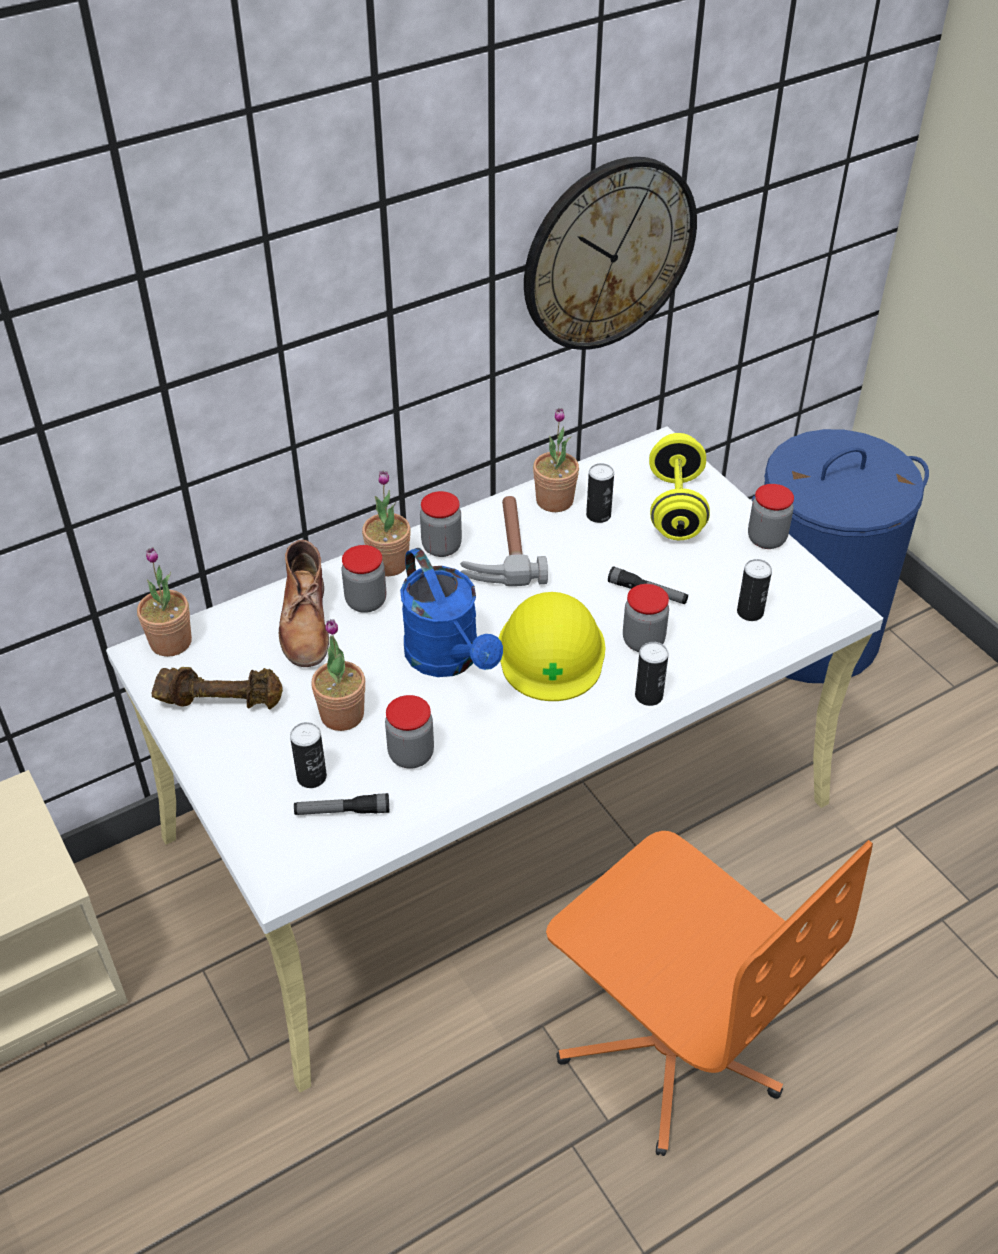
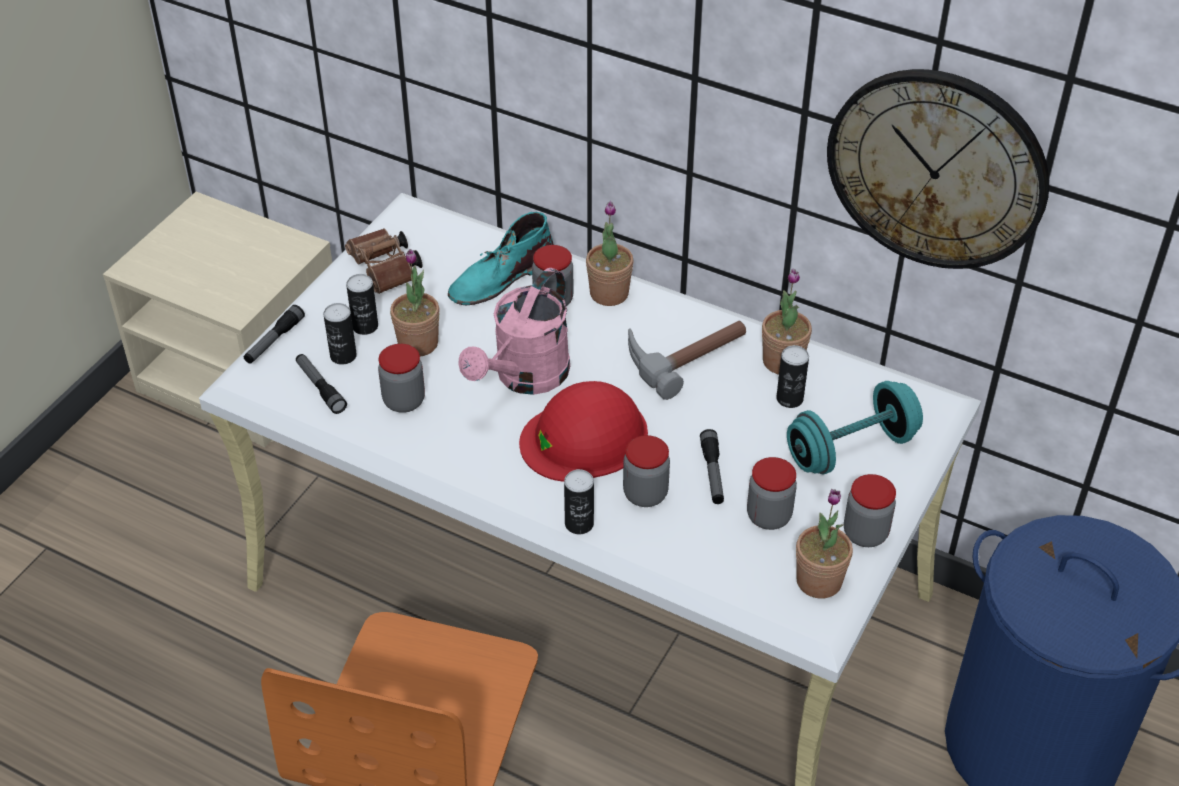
camera: 60 degrees right, 0 degrees up
potted plant [137,547,192,657] -> potted plant moved to [796,489,853,598]
brown dumbbell [152,667,283,710] -> brown binoculars [345,228,422,294]
brown boot [279,540,329,667] -> turquoise boot [448,212,553,306]
blue watering can [400,548,503,677] -> pink watering can [459,268,570,395]
jar [420,491,462,557] -> jar moved to [747,457,797,530]
yellow hard hat [499,592,606,701] -> red hard hat [519,381,648,482]
yellow dumbbell [649,433,710,540] -> turquoise dumbbell [787,381,923,474]
can [737,559,772,621] -> can moved to [346,274,378,335]
none -> flashlight [244,305,305,364]

